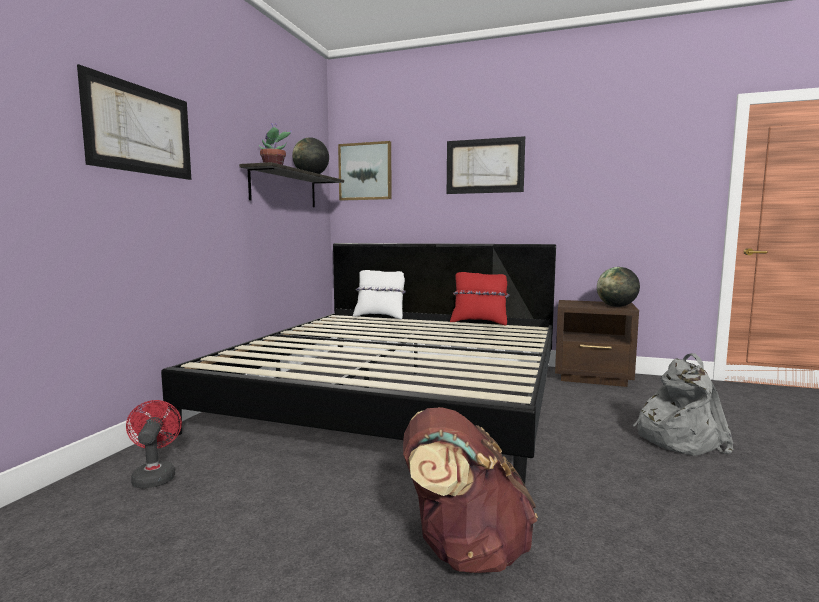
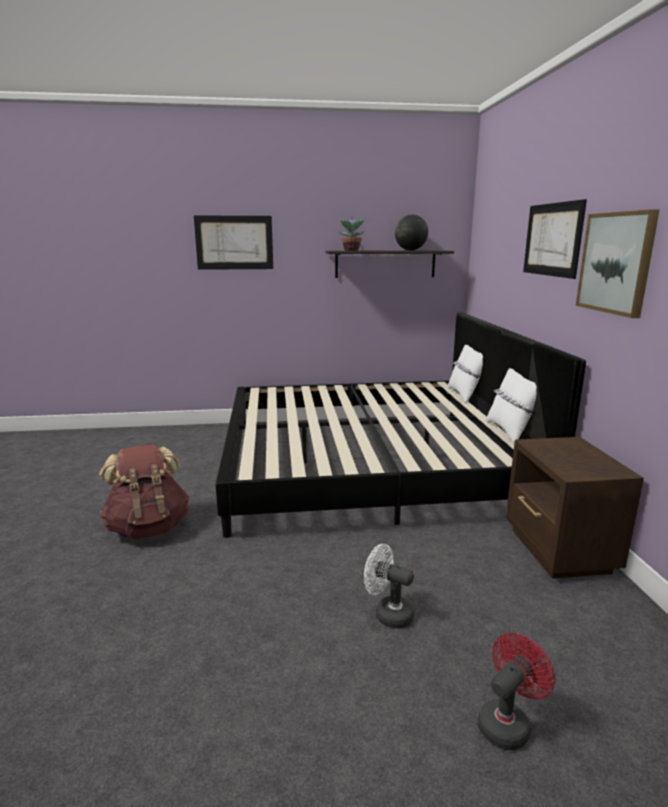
camera: 65 degrees right, 10 degrees up
red fan [126,400,182,489] -> red fan moved to [478,633,555,750]
picture [338,141,392,201] -> picture moved to [576,209,660,318]
red pillow [450,272,509,326] -> white pillow [486,368,537,444]
globe [597,267,640,307] -> none
grey backpack [633,353,734,456] -> white fan [364,544,414,629]

